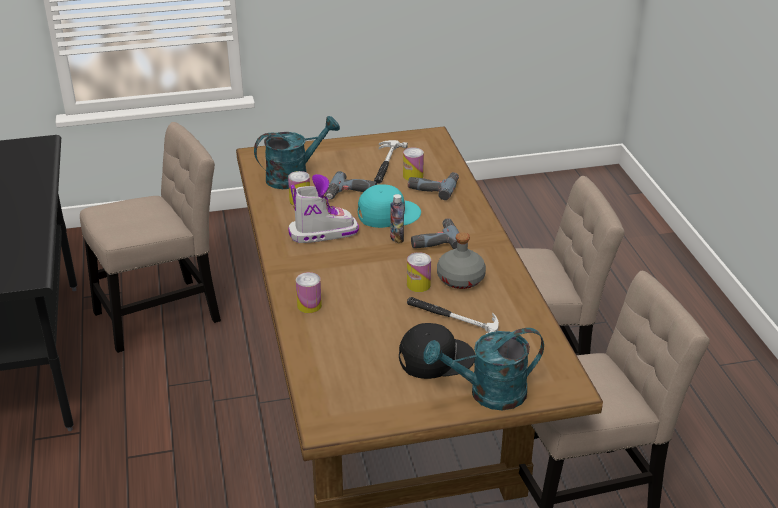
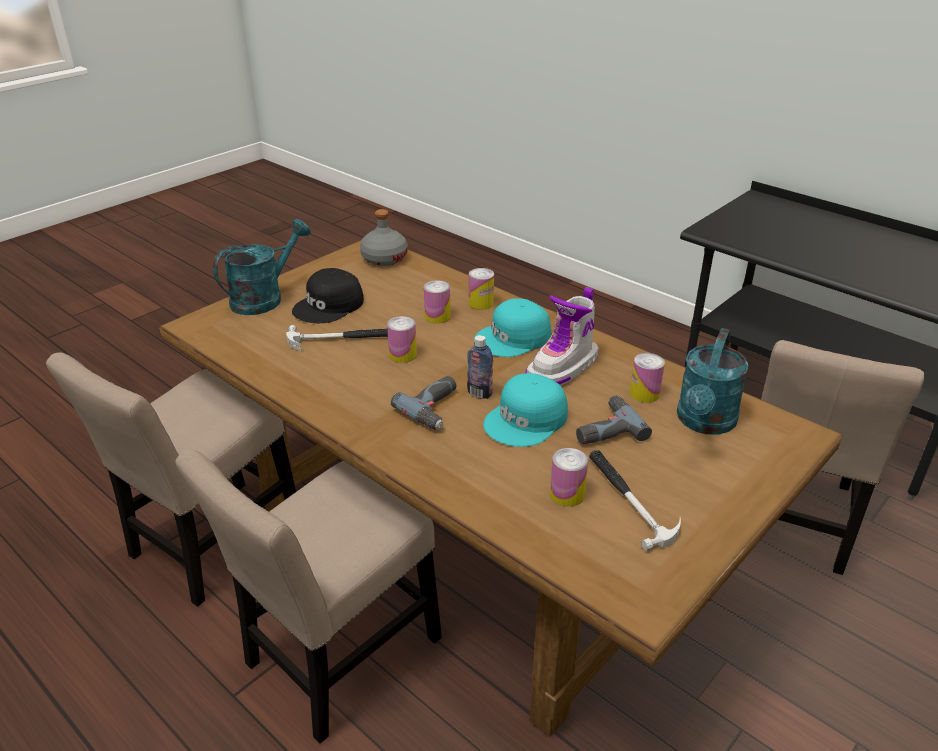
camera: 145 degrees right, 0 degrees up
power drill [408,172,459,200] -> none
grey bottle [437,232,486,289] -> grey bottle moved to [360,209,408,266]
none -> can [424,280,450,324]
none -> turquoise cap [474,298,551,357]

